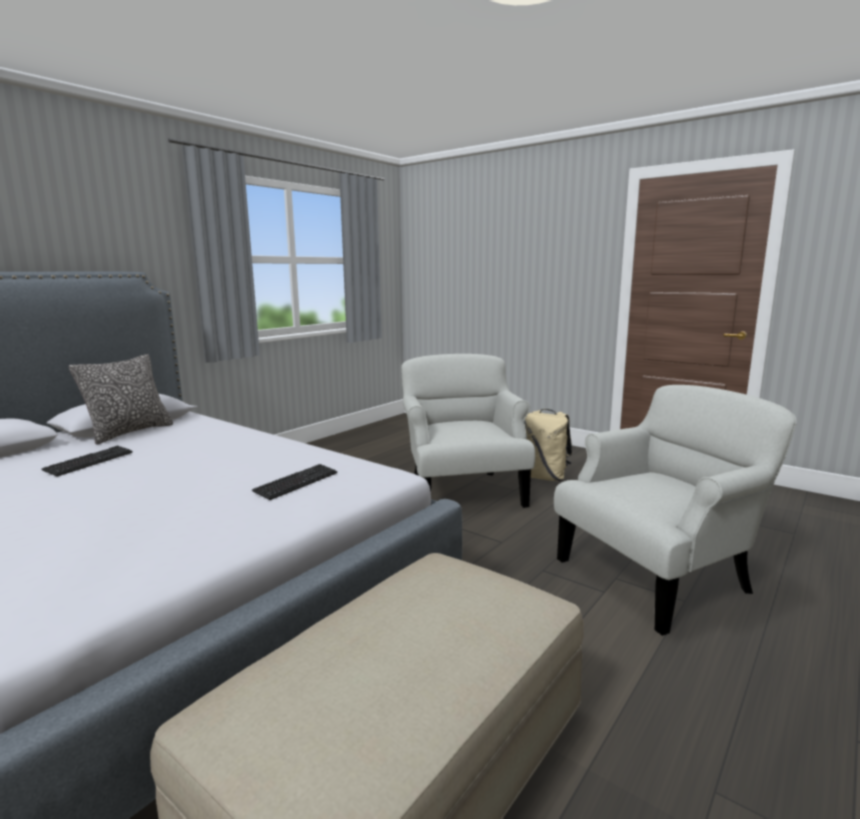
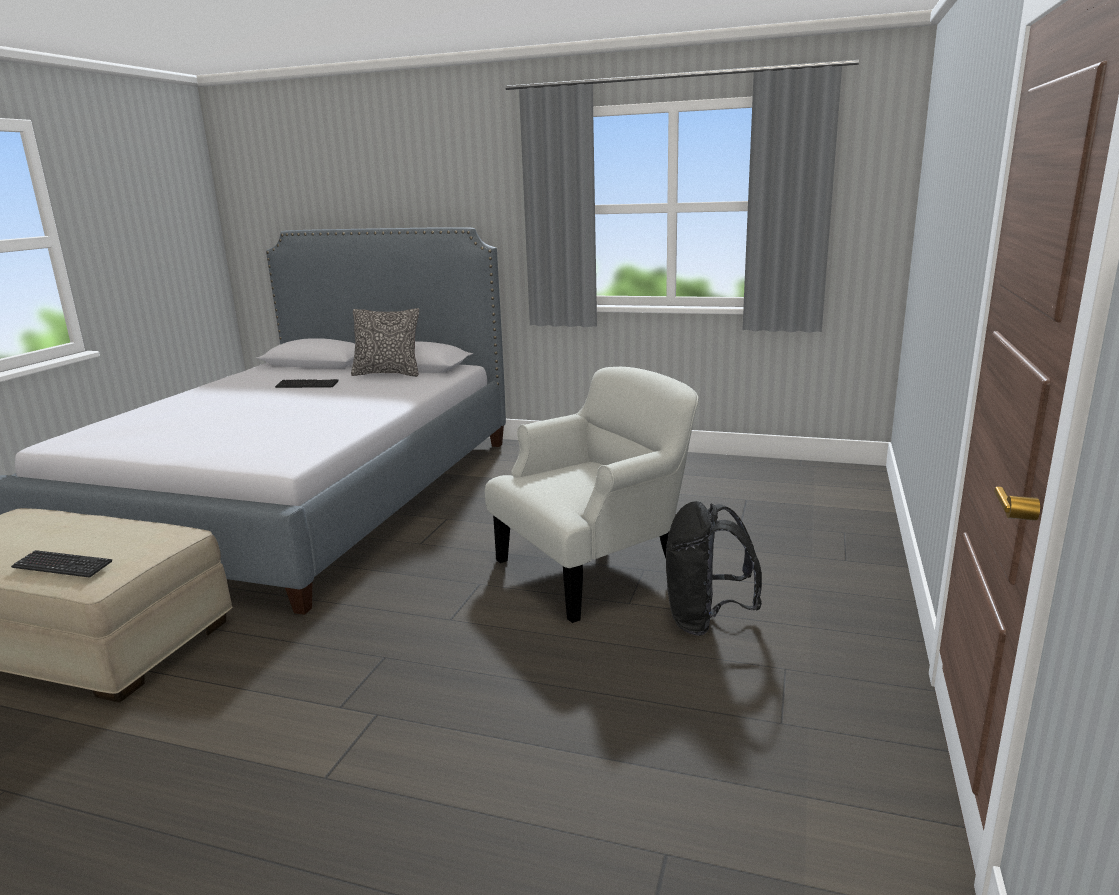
camera: 70 degrees right, 5 degrees up
keyboard [252,464,337,500] -> keyboard moved to [11,550,112,578]
beige backpack [525,409,572,481] -> black backpack [666,501,762,636]
white armchair [554,385,797,636] -> none

